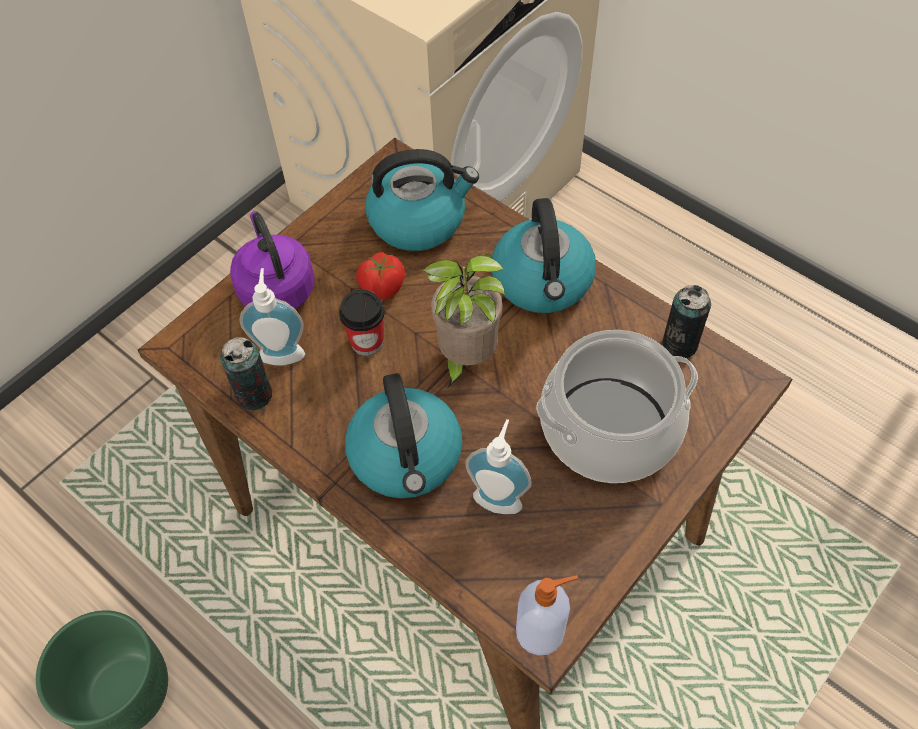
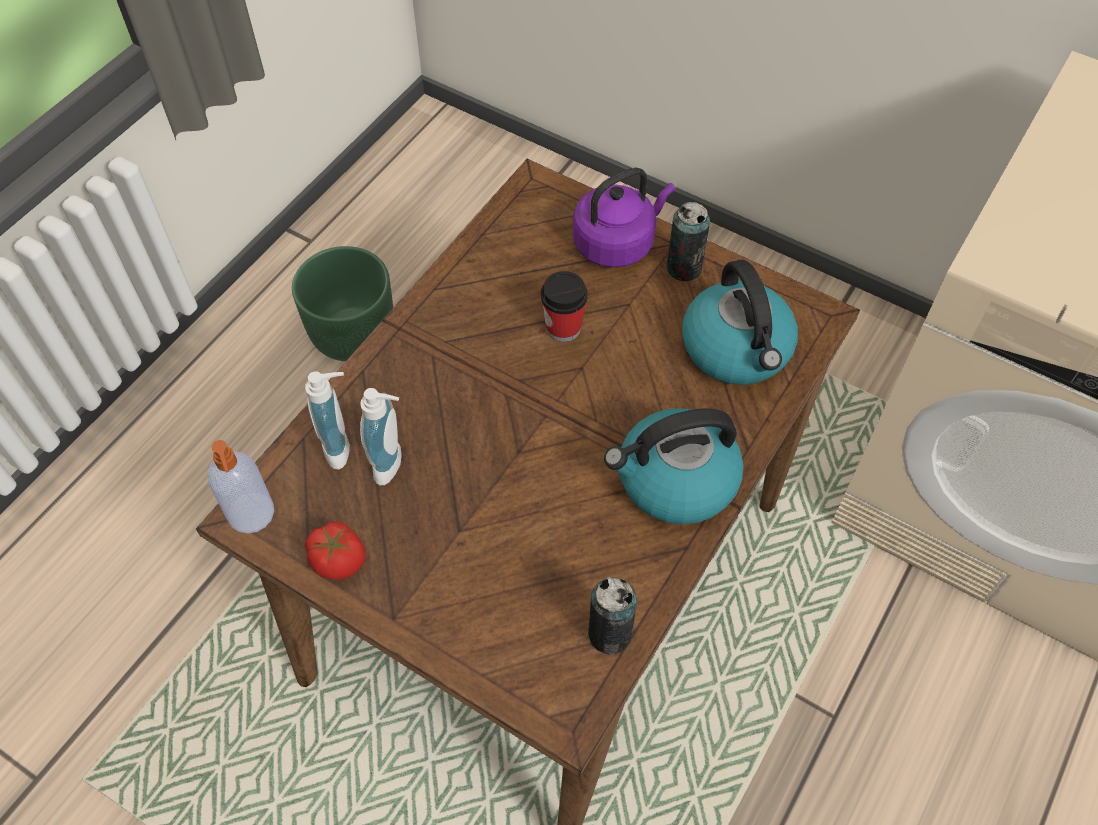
camera: 80 degrees right, 0 degrees up
can [220,337,272,411] -> can moved to [666,202,710,281]
soap dispenser [239,268,305,366] -> soap dispenser moved to [305,371,350,470]
kettle [345,373,462,498] -> none
tomato [356,252,405,300] -> tomato moved to [305,522,366,580]
potted plant [422,254,505,389] -> none
cooking pot [536,330,698,483] -> none

